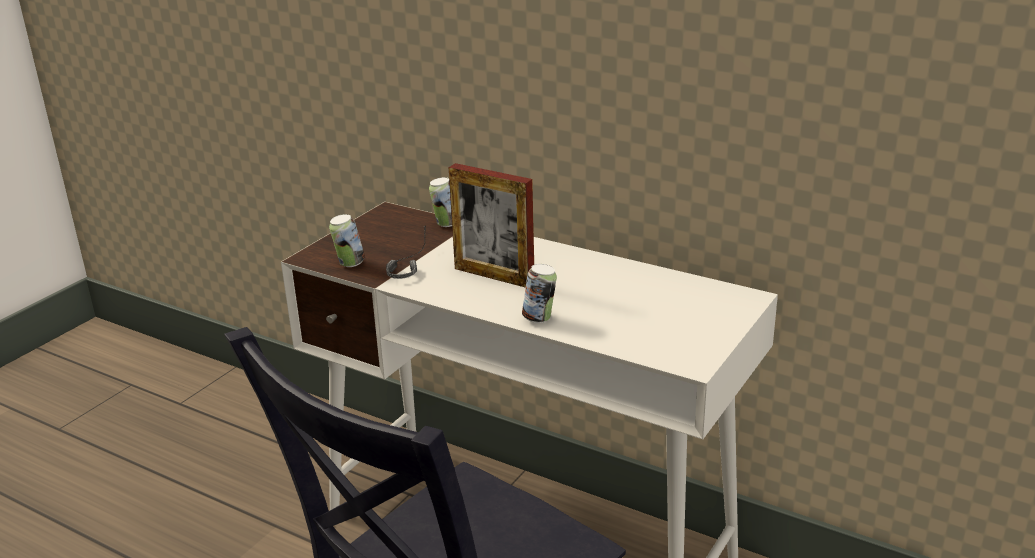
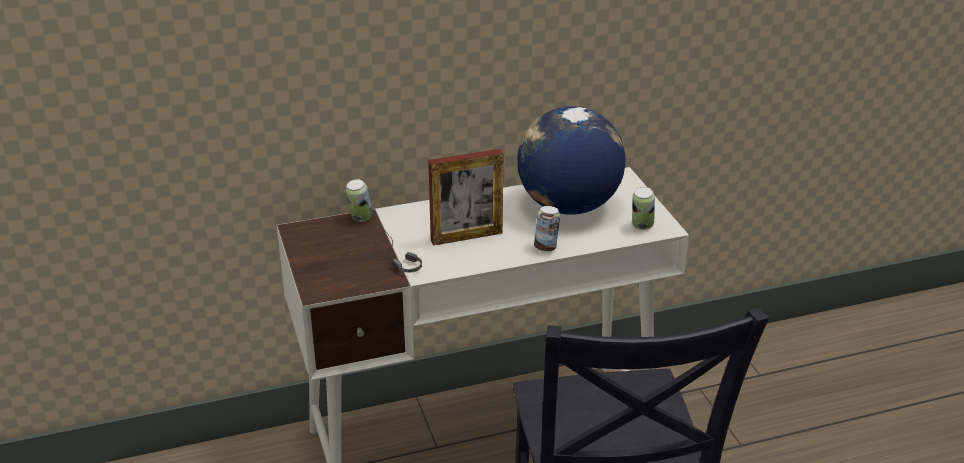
camera: 50 degrees left, 5 degrees up
can [329,214,365,267] -> can moved to [632,187,655,230]
none -> globe [517,106,626,215]

